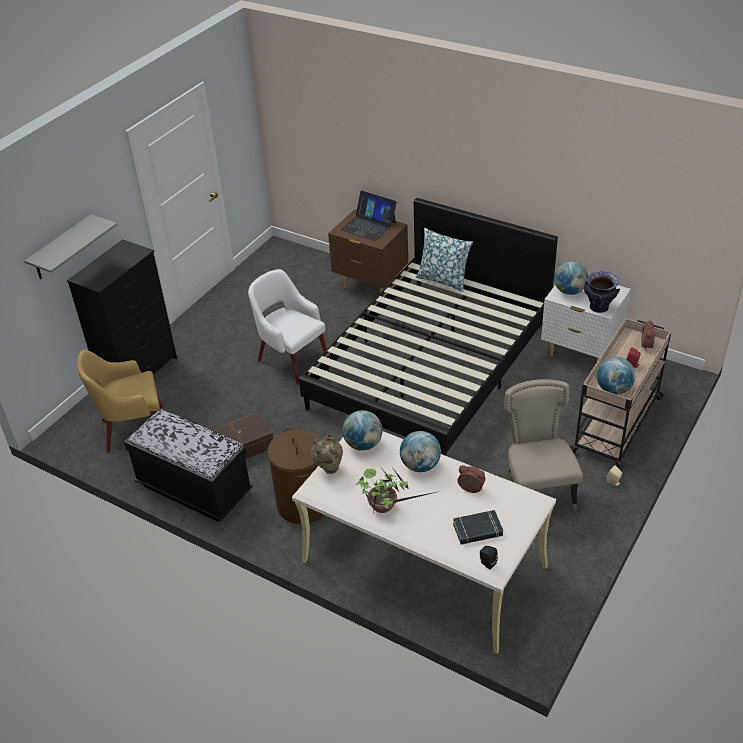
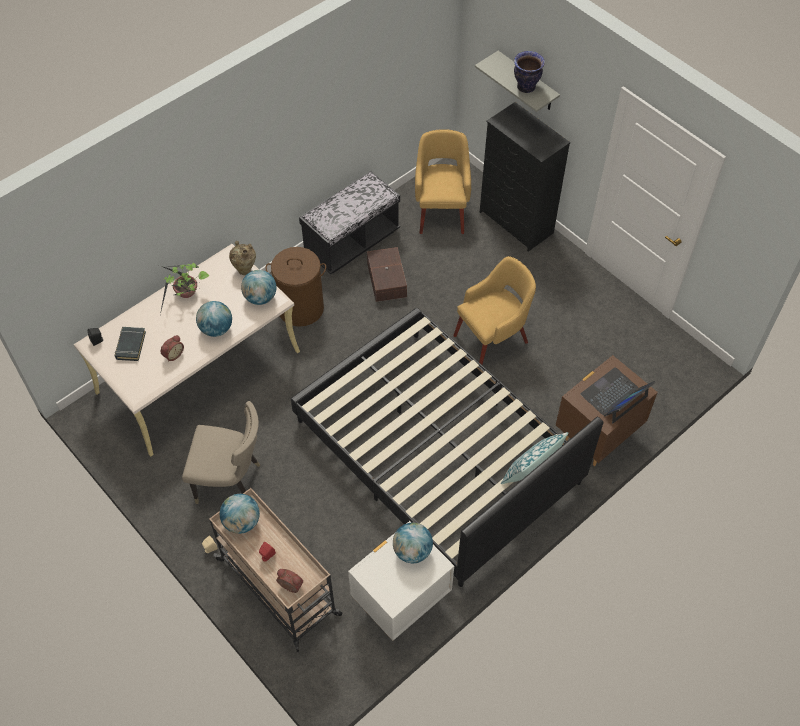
camera: 105 degrees right, 15 degrees up
white armchair [248,269,327,384] -> yellow armchair [453,256,536,365]
vase [584,272,620,313] -> vase moved to [514,51,545,93]

